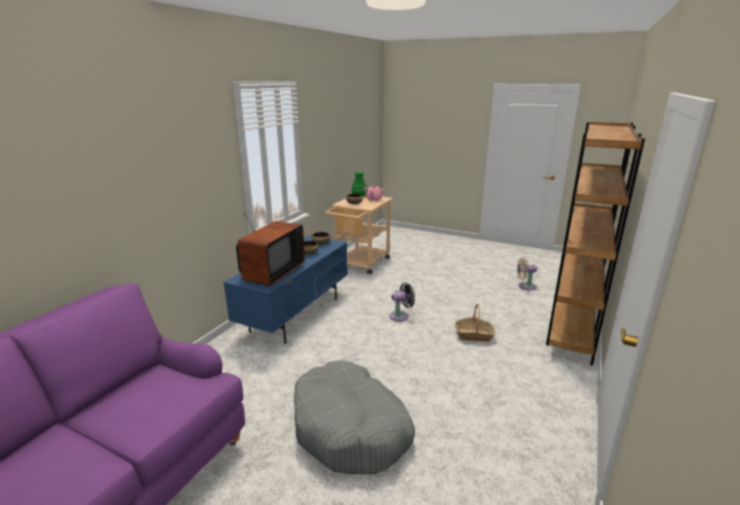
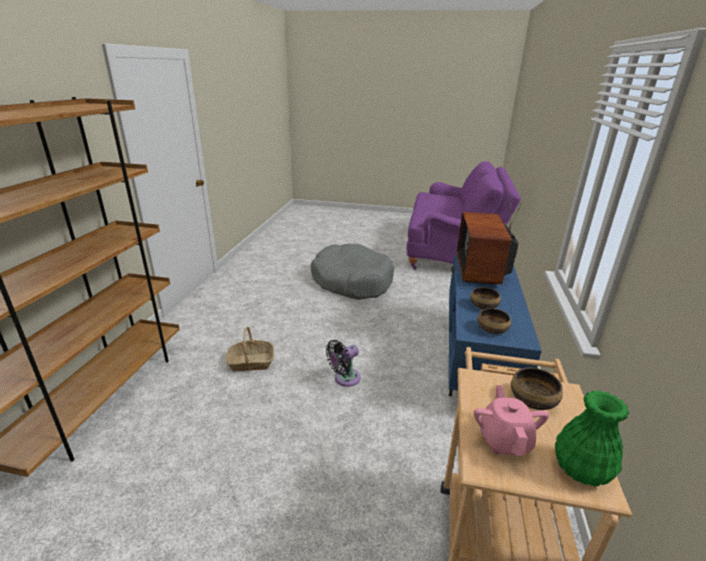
camera: 165 degrees right, 5 degrees up
beige fan [517,257,537,290] -> none

